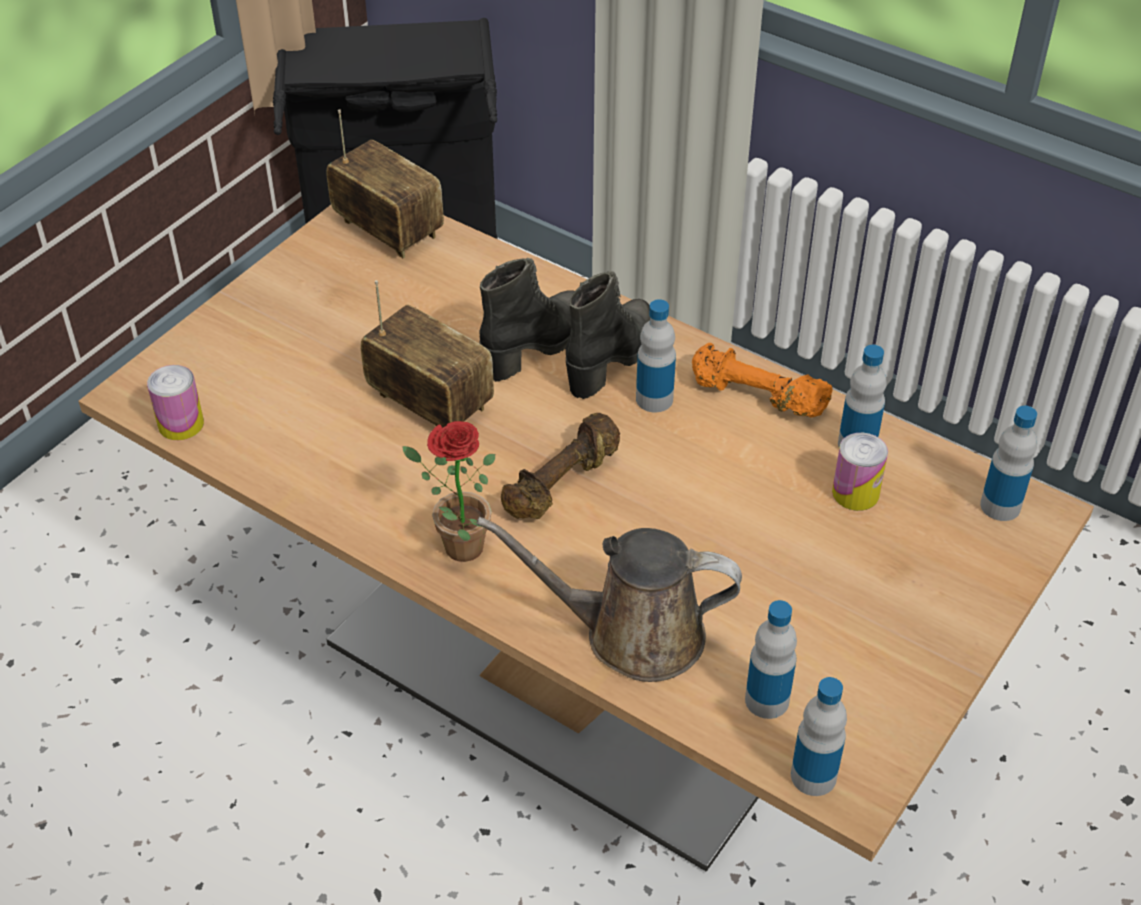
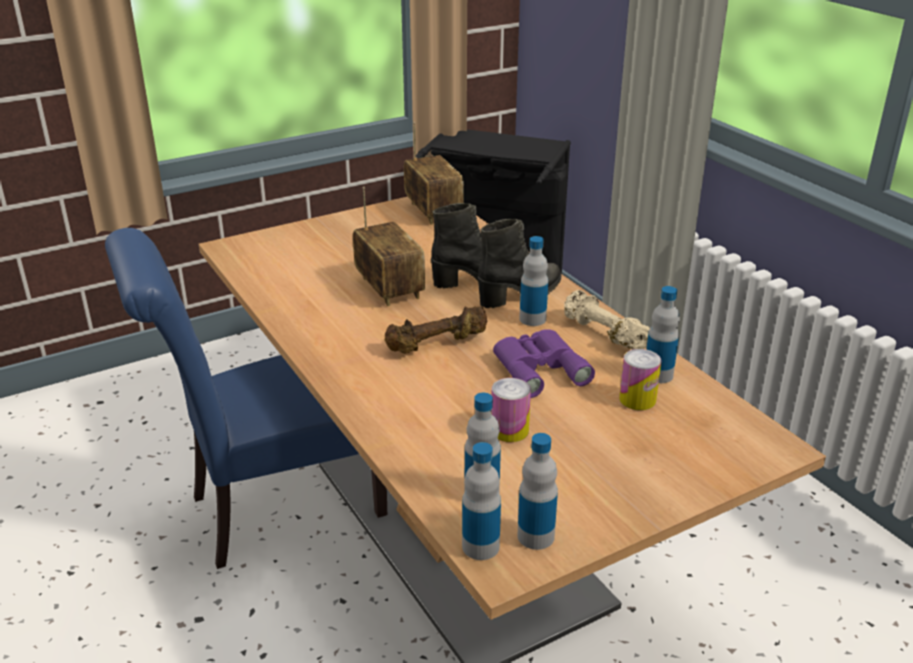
camera: 25 degrees right, 15 degrees down
can [147,365,204,440] -> can moved to [491,378,531,442]
potted plant [402,421,495,562] -> none
brown watering can [476,517,742,682] -> none
orange dumbbell [692,343,832,417] -> beige dumbbell [564,290,650,350]
bottle [980,406,1037,521] -> bottle moved to [517,433,558,550]
none -> blue chair [105,228,387,569]
none -> purple binoculars [493,329,595,398]

